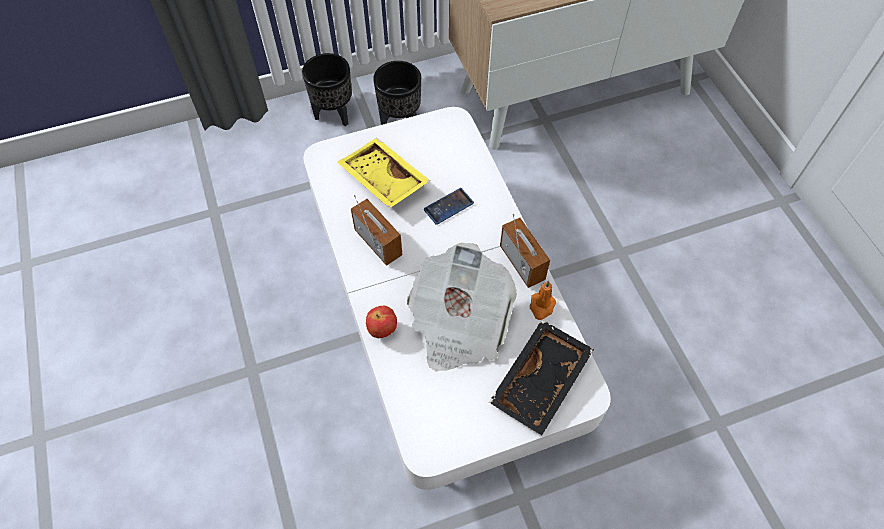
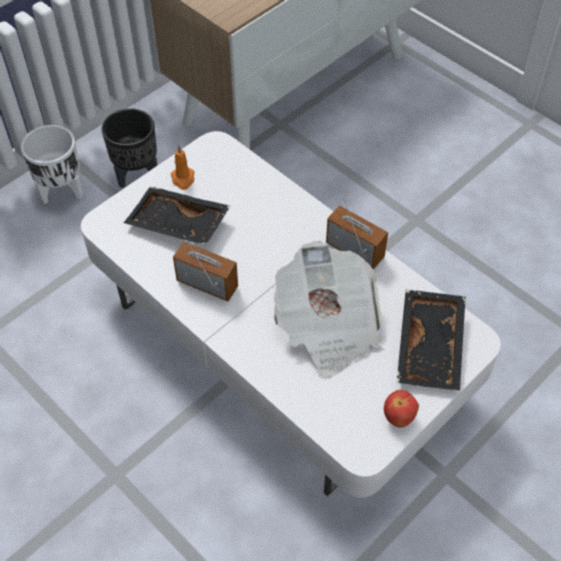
camera: 25 degrees left, 5 degrees down
black planter [302,53,352,126] -> white planter [21,125,83,204]
yellow tray [338,138,430,208] -> black tray [124,186,231,245]
apple [366,306,397,338] -> apple moved to [384,390,419,428]
phone [424,188,474,225] -> none
orange candle [530,281,556,320] -> orange candle moved to [171,145,194,190]

